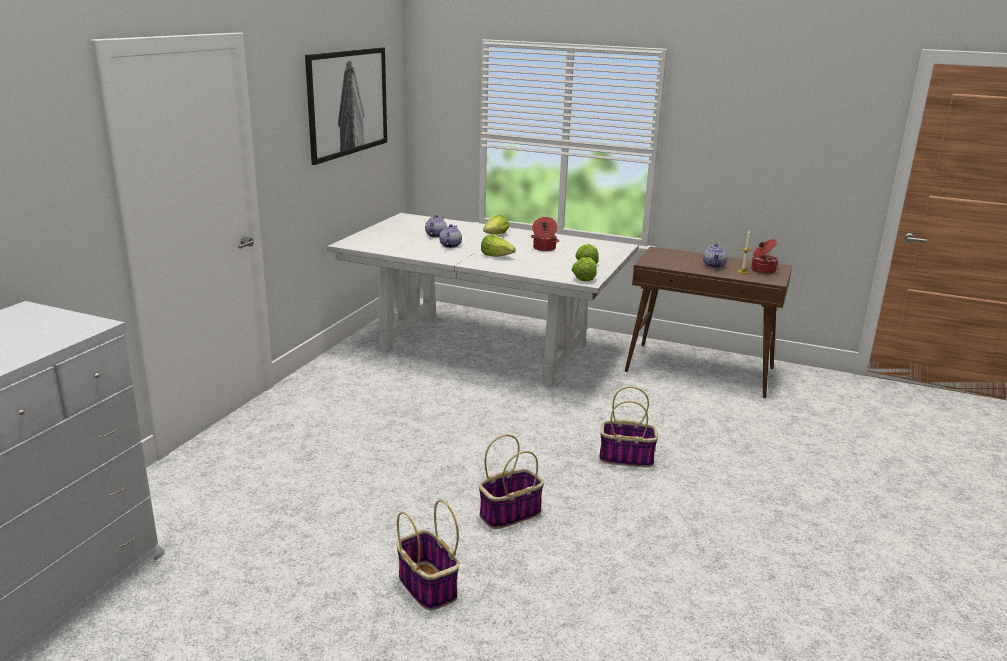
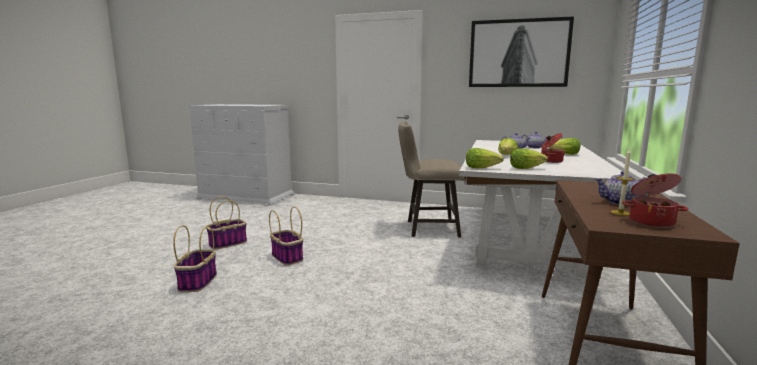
camera: 85 degrees right, 10 degrees down
basket [599,386,658,468] -> basket moved to [173,225,217,292]
none -> beige stool [398,121,465,238]

